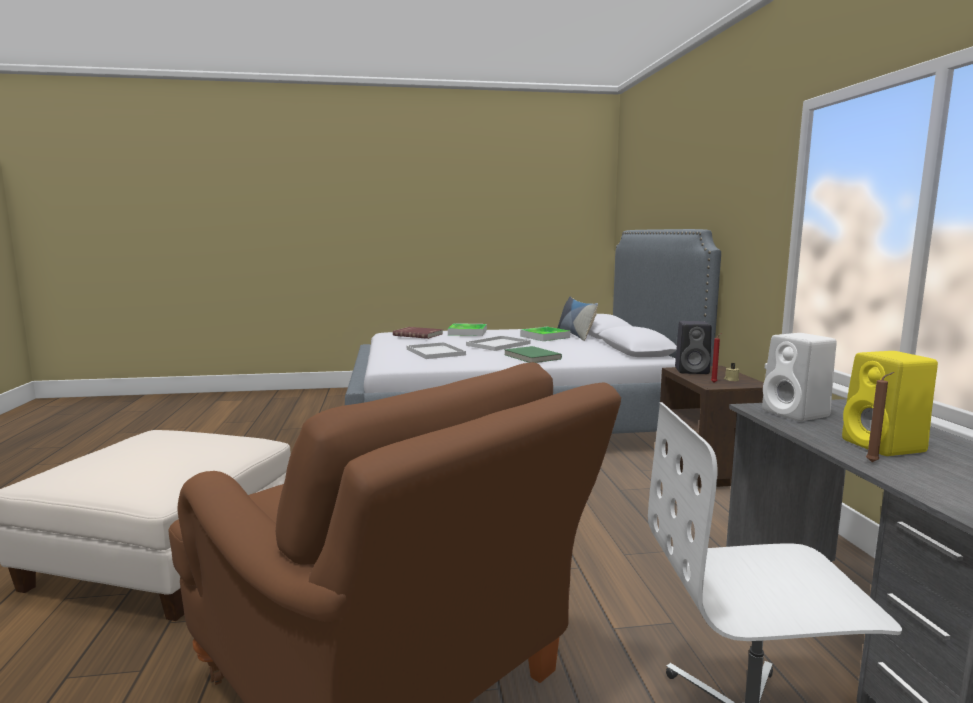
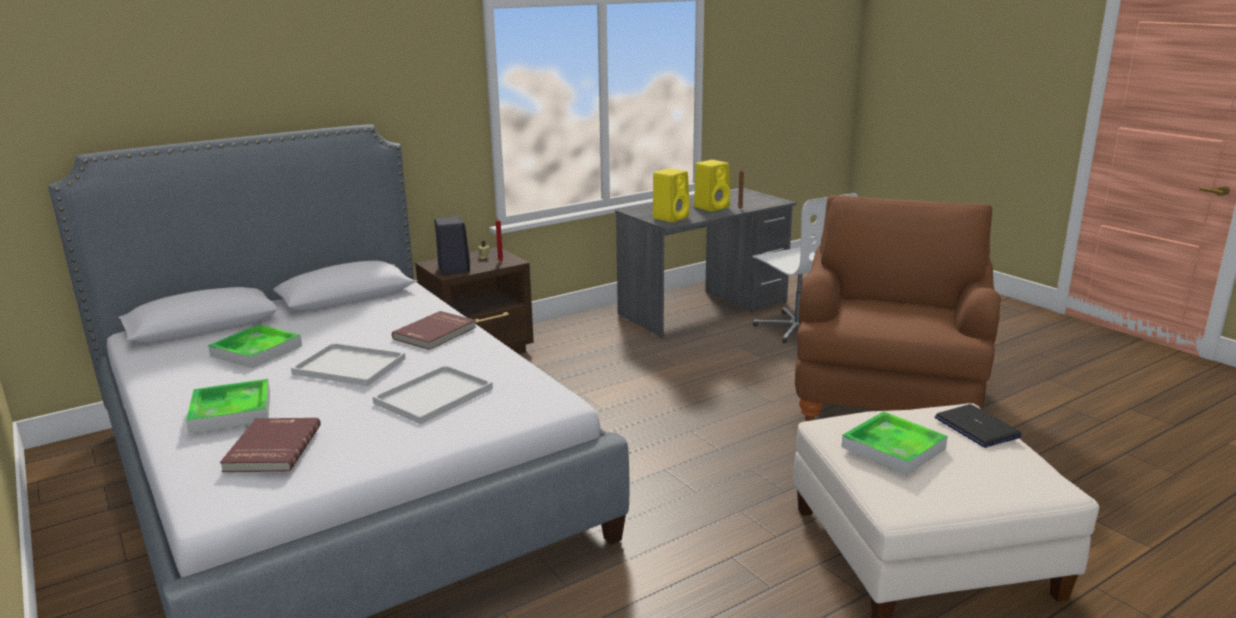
camera: 115 degrees left, 10 degrees up
green book [504,346,562,363] -> red book [392,311,476,350]
pillow [557,296,598,341] -> none
white speaker [762,333,837,421] -> yellow speaker [653,168,690,222]
none -> tray [842,411,948,475]
none -> laptop [935,404,1022,448]

